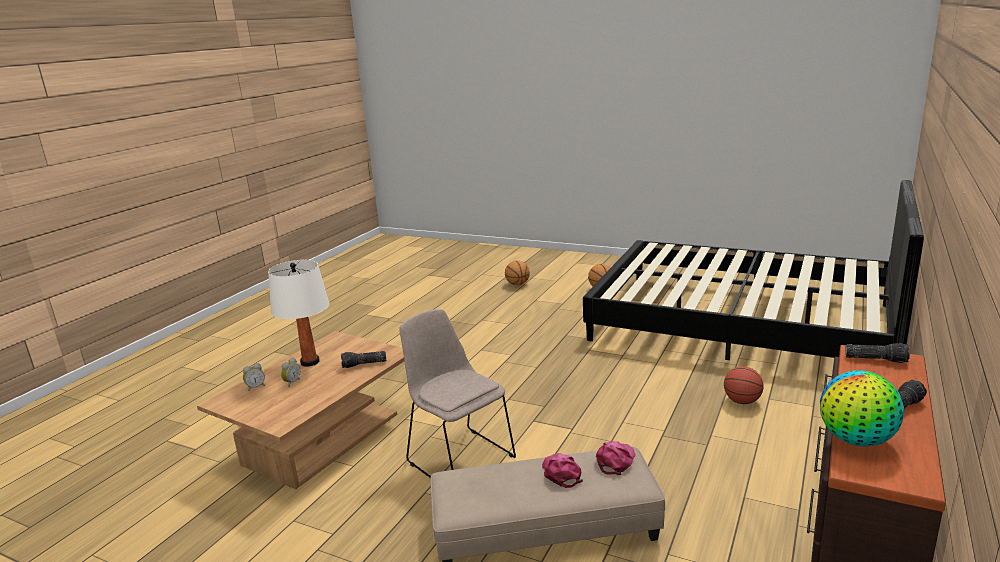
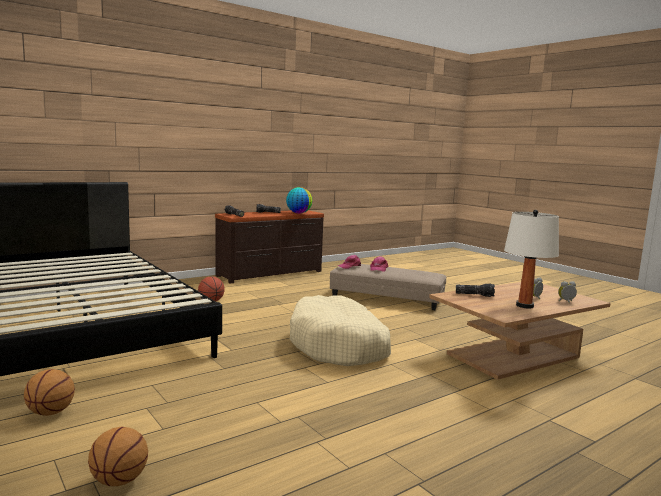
camera: 155 degrees left, 10 degrees down
beige chair [399,309,516,478] -> none
none -> beige dog bed [290,295,391,366]

